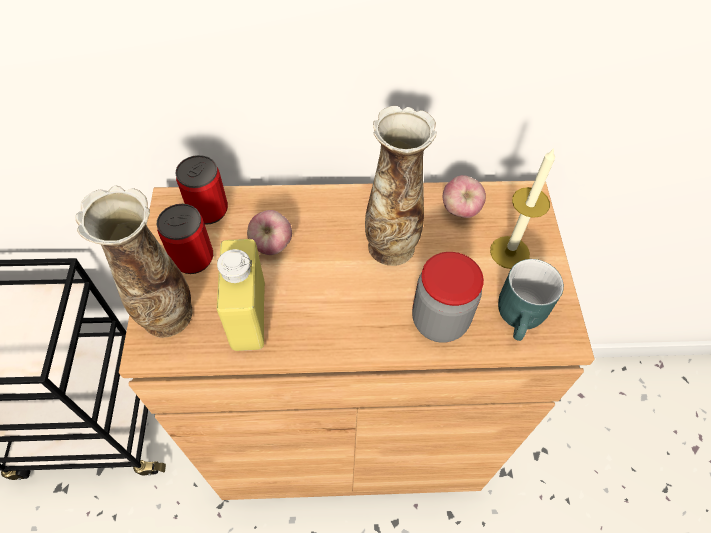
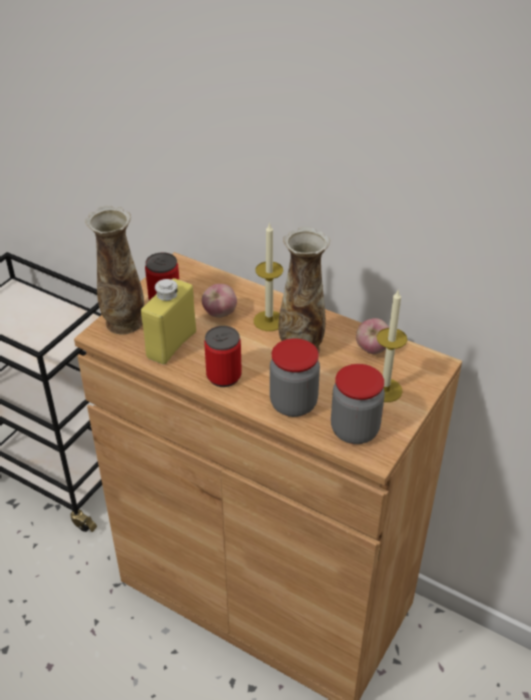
camera: 35 degrees right, 15 degrees down
can [176,155,228,225] -> can moved to [204,326,242,387]
turquoise mug [498,259,564,341] -> jar [331,364,385,444]
none -> candle [254,222,283,331]

